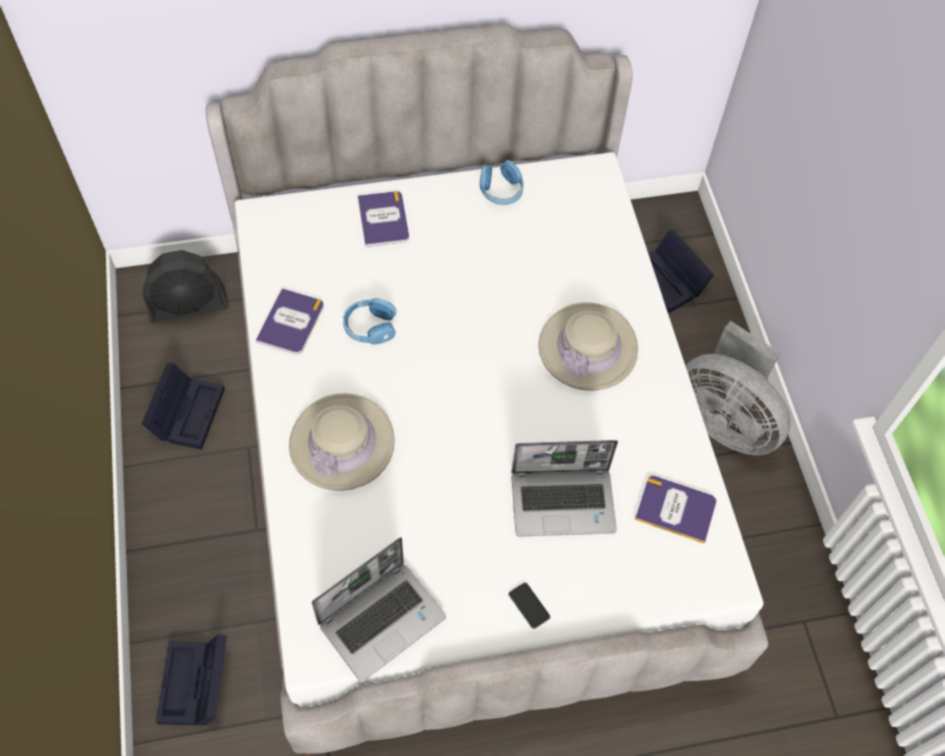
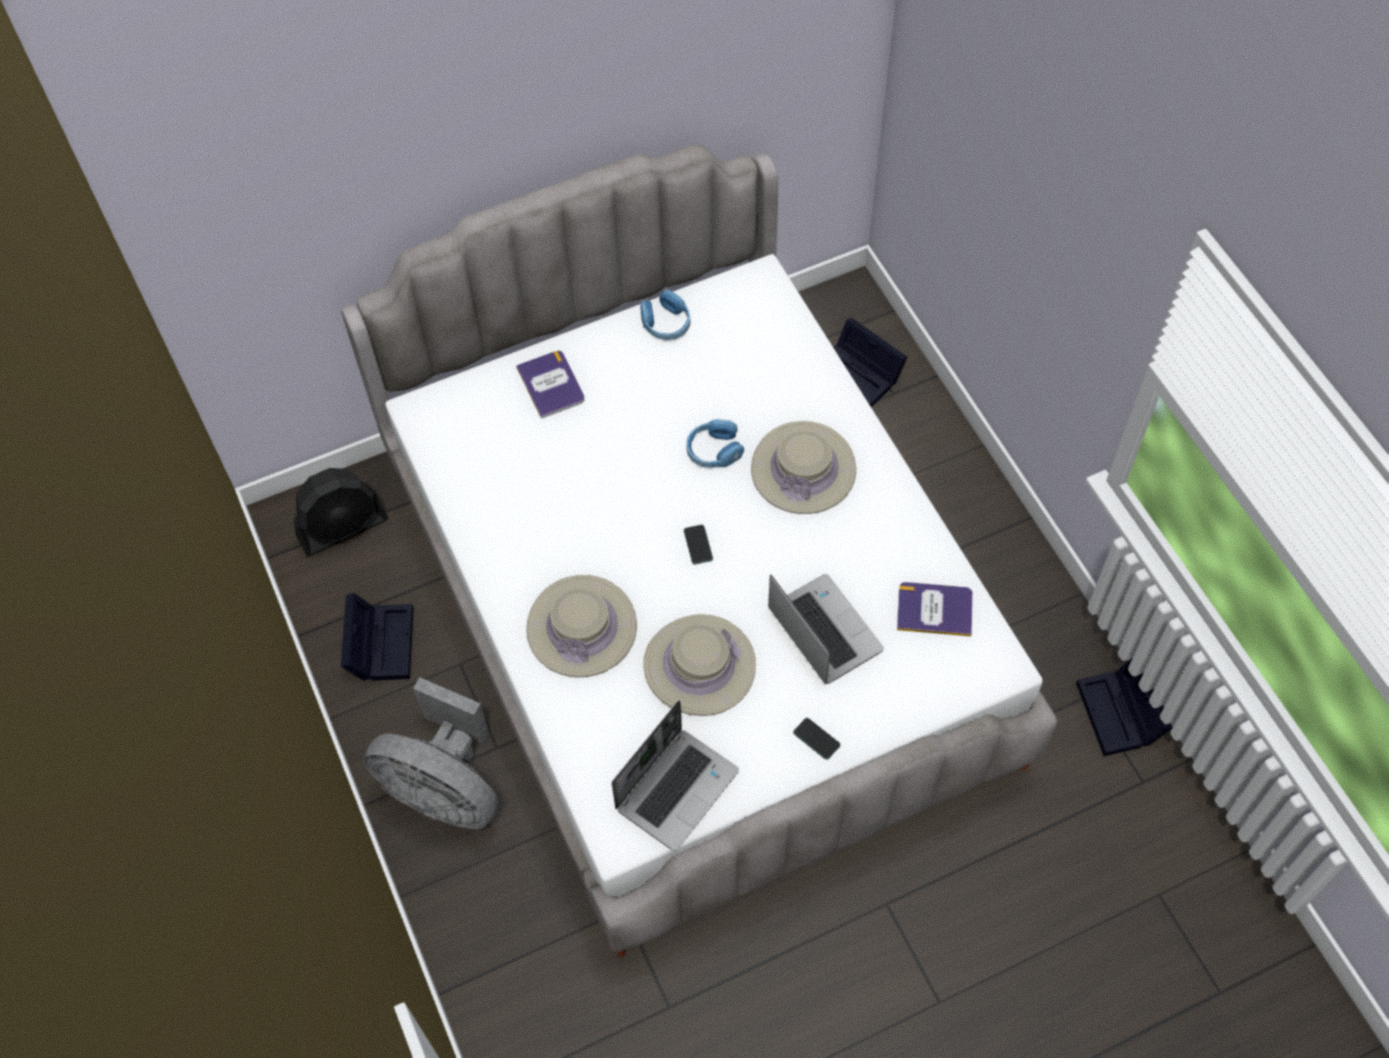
camera: 10 degrees left, 0 degrees up
black storage box [156,634,227,726] -> black storage box moved to [1076,658,1173,756]
book [256,288,324,354] -> none
blue headphones [343,298,396,344] -> blue headphones moved to [686,419,744,468]
laptop [511,440,618,537] -> laptop turned 105 degrees counterclockwise [768,574,884,684]
grey fan [685,321,791,455] -> grey fan moved to [364,677,498,829]
none -> beige hat [643,614,756,716]
none -> phone [684,525,713,565]

